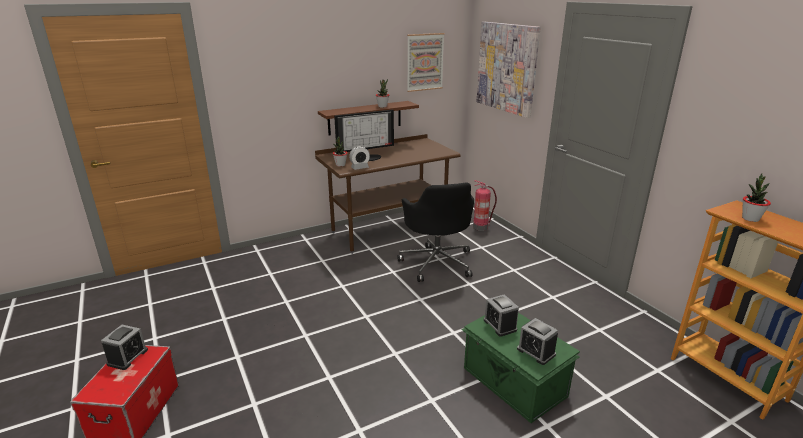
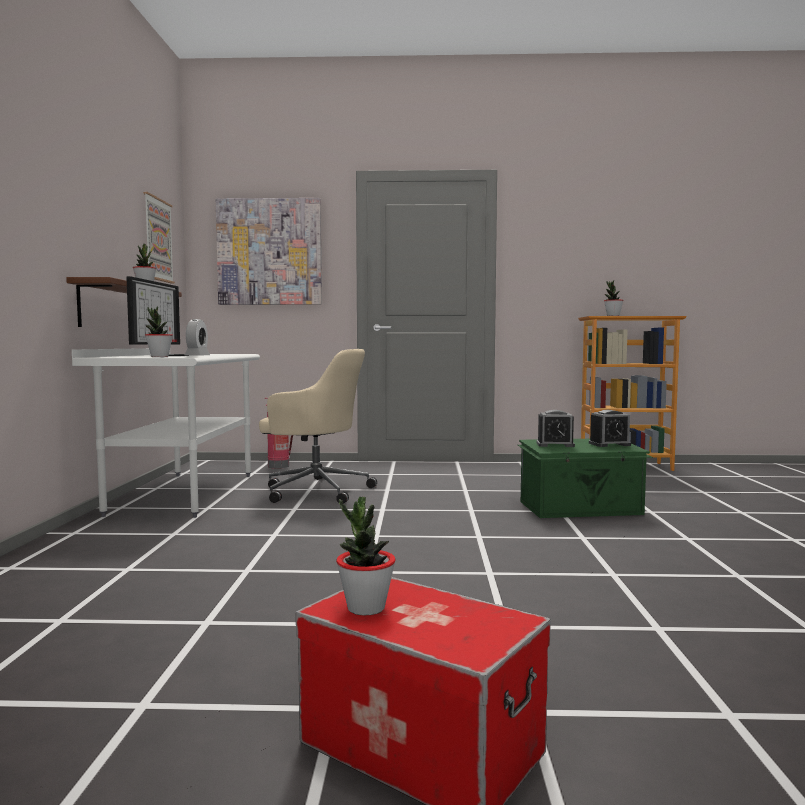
camera: 60 degrees left, 20 degrees down
alarm clock [101,325,148,370] -> potted plant [336,496,396,615]
brown desk [315,134,461,254] -> white desk [72,348,260,518]
black office chair [397,182,474,282] -> beige office chair [259,349,377,504]

